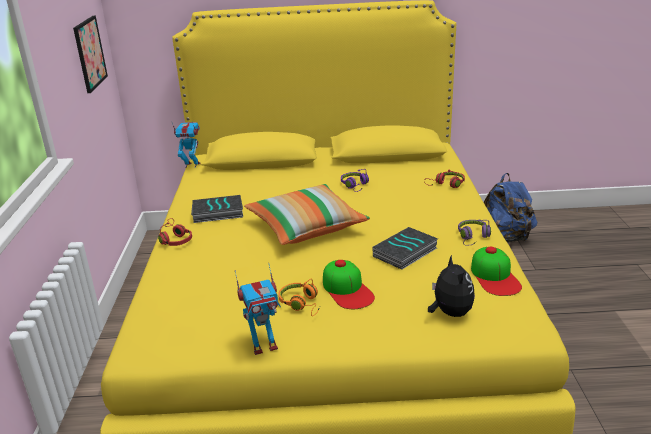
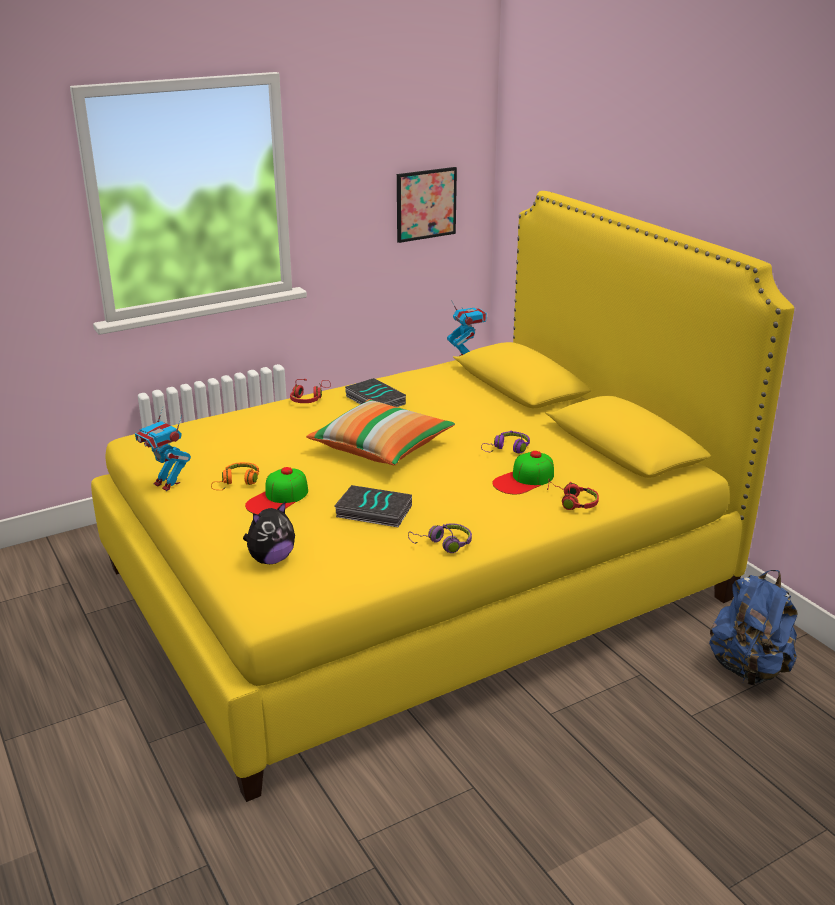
camera: 60 degrees right, 0 degrees up
cap [471,247,522,296] -> cap moved to [492,451,554,494]

